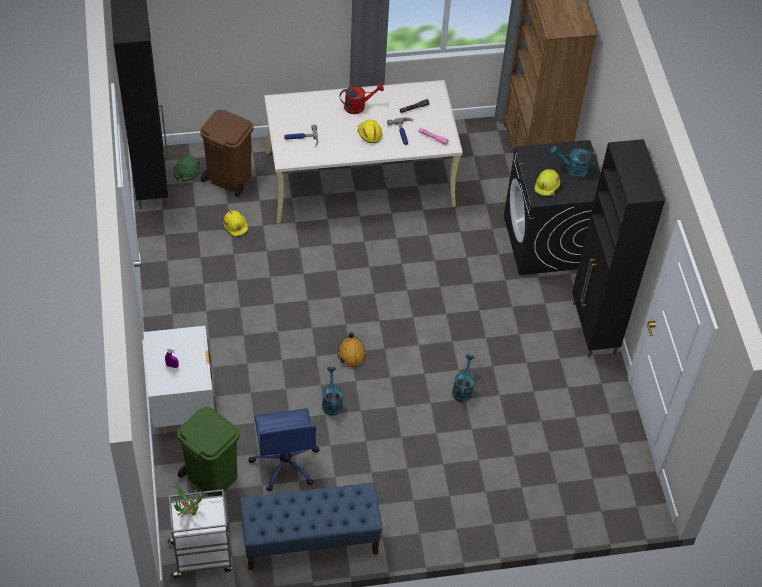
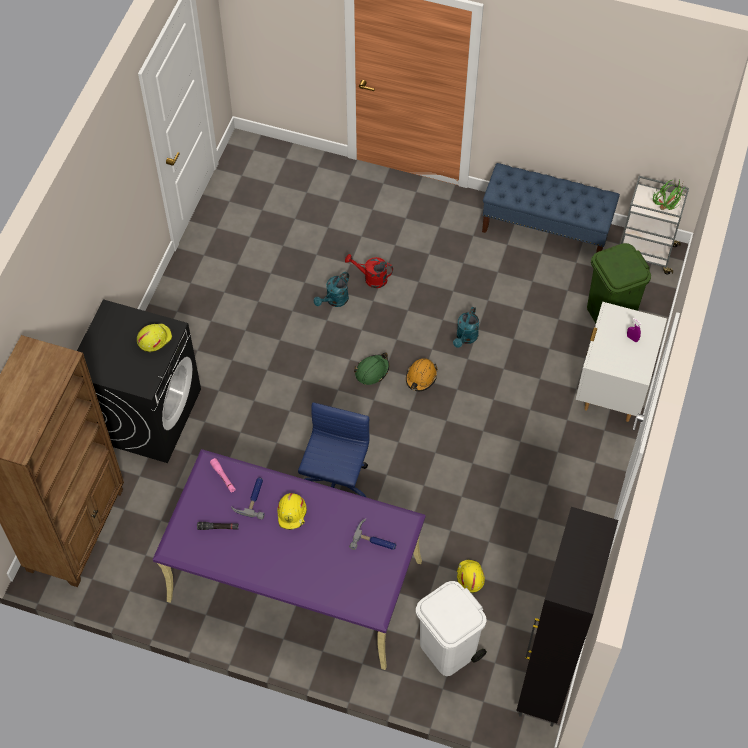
camera: 150 degrees left, 5 degrees up
green hard hat [174,155,201,181] -> green hard hat moved to [354,353,389,385]
brown trash can [200,110,253,197] -> white trash can [416,581,487,676]
blue office chair [248,408,319,492] -> blue office chair moved to [298,403,369,498]
beige desk [264,80,463,223] -> purple desk [153,449,426,670]
red watering can [340,83,384,114] -> red watering can moved to [345,254,393,288]
turquoise watering can [550,146,597,178] -> none
black cabinet [572,139,665,358] -> none

